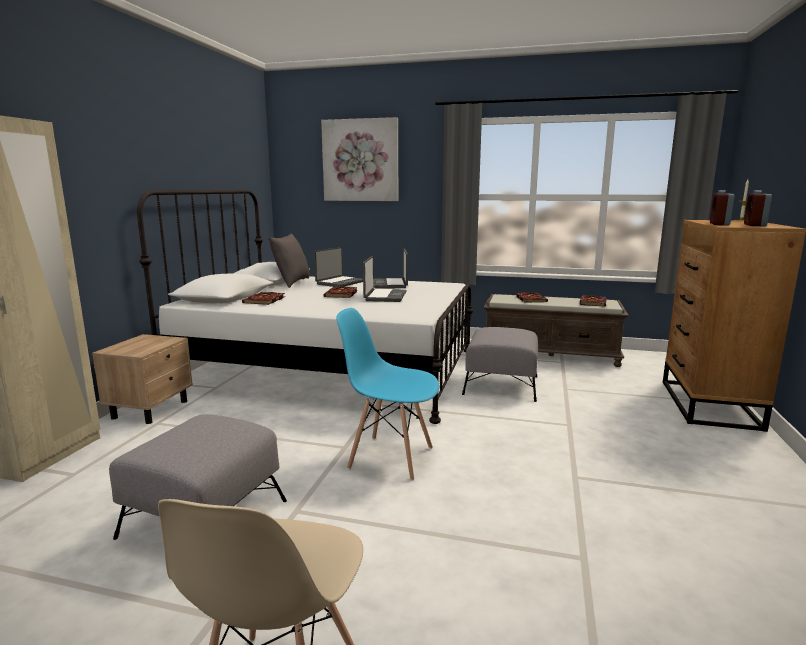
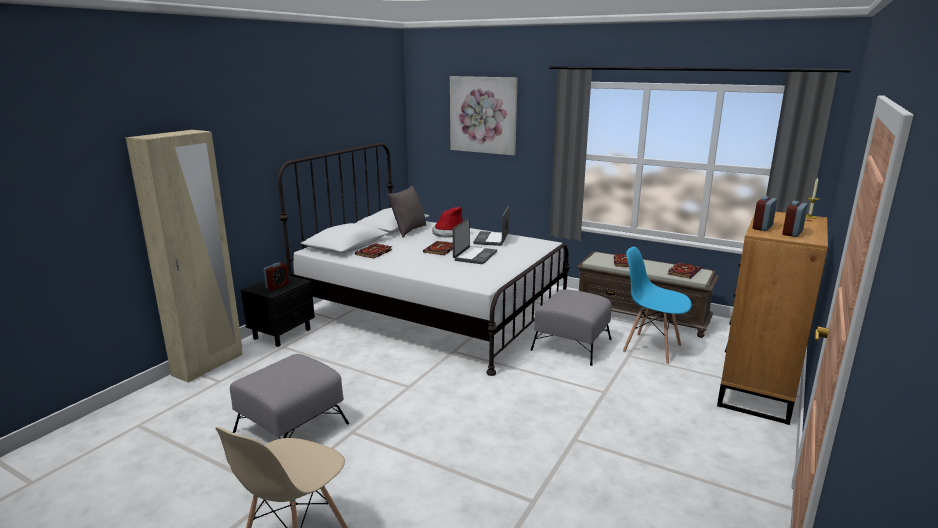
camera: 15 degrees right, 5 degrees up
beige nightstand [92,334,193,424] -> black nightstand [241,275,315,347]
laptop [314,247,363,287] -> hat [432,207,463,238]
blue chair [336,308,439,481] -> blue chair moved to [623,247,692,364]
none -> alarm clock [263,262,289,290]

